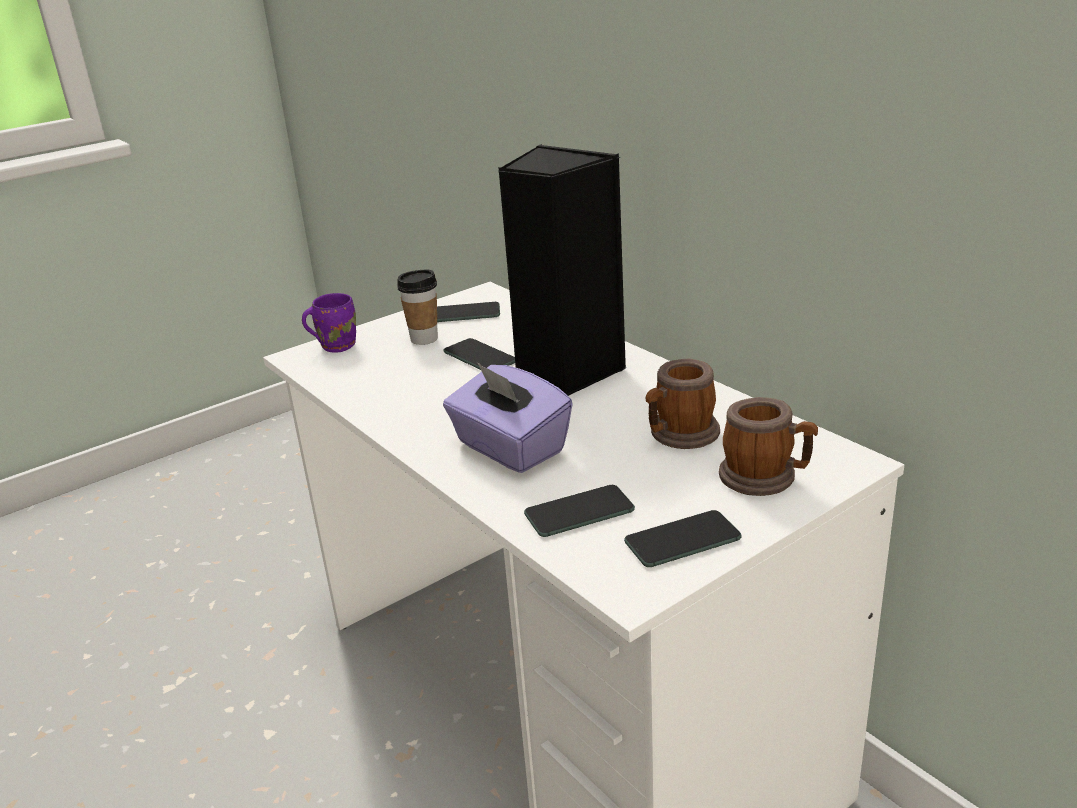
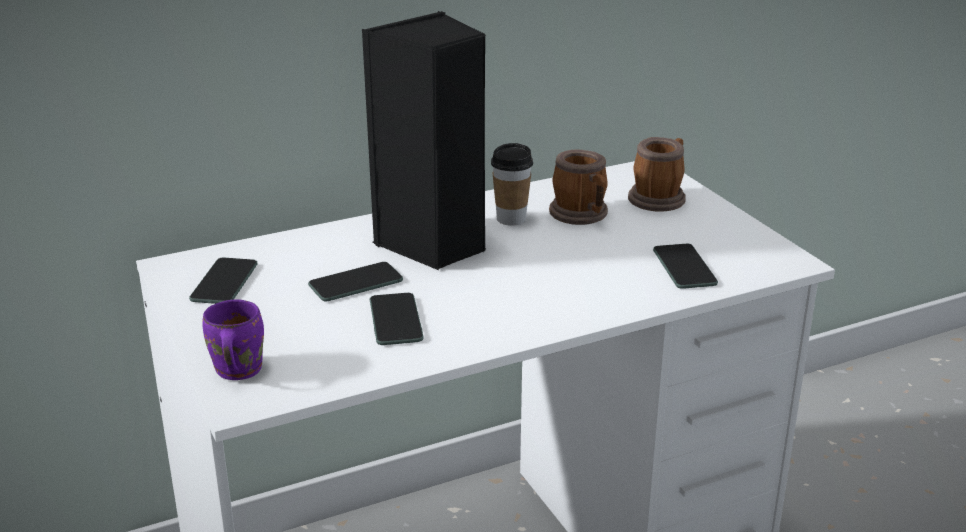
camera: 80 degrees left, 0 degrees up
cup [397,270,438,345] -> cup moved to [491,143,533,226]
purple tissue box [443,362,573,473] -> none
phone [624,510,742,567] -> phone moved to [370,293,424,345]

